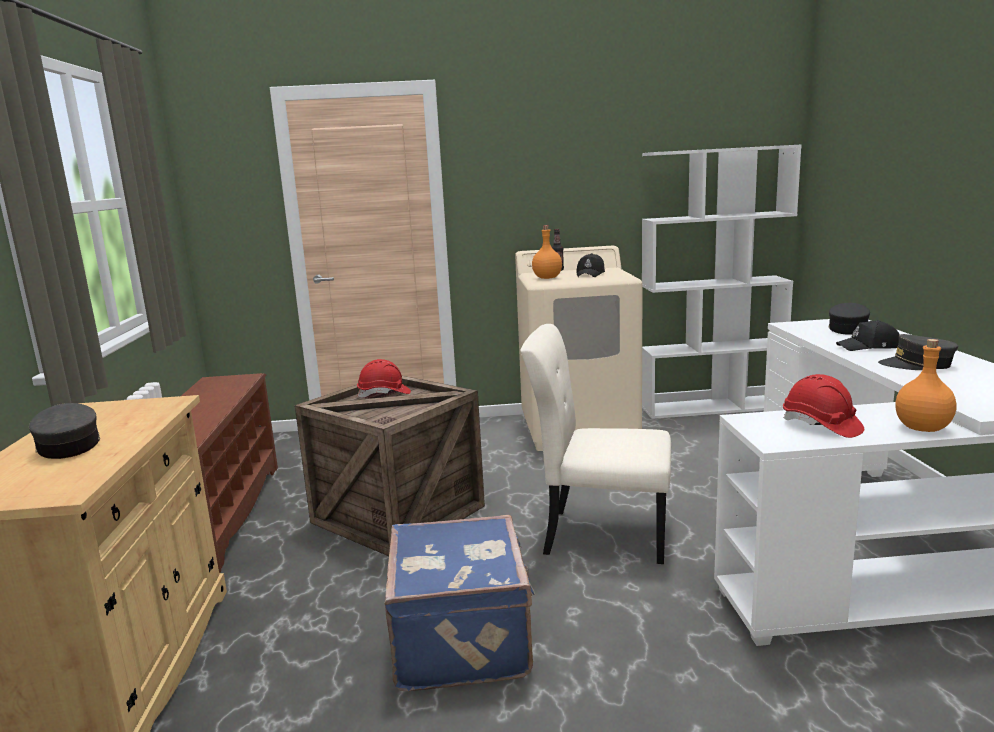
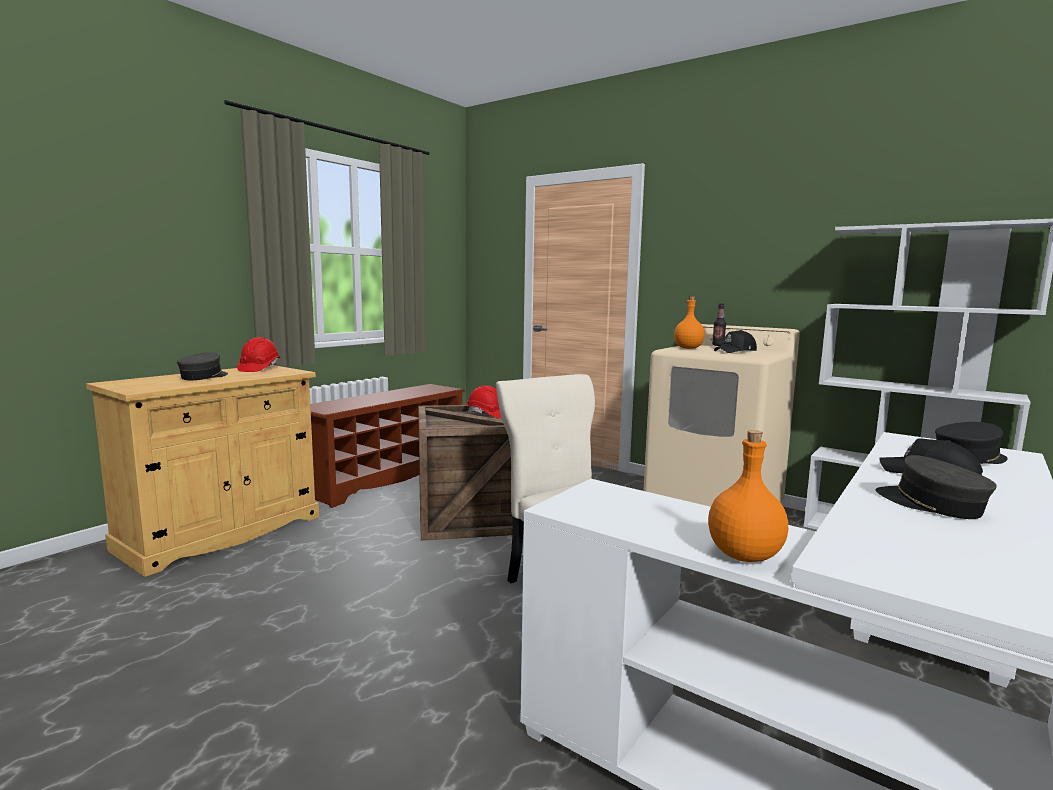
camera: 40 degrees right, 5 degrees down
blue suitcase [385,515,535,691] -> none
red hard hat [783,374,864,438] -> red hard hat moved to [237,337,280,372]

